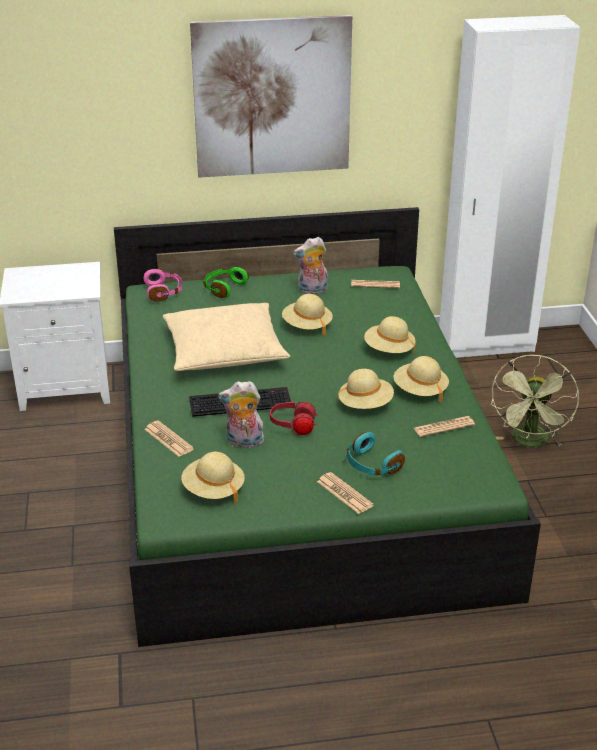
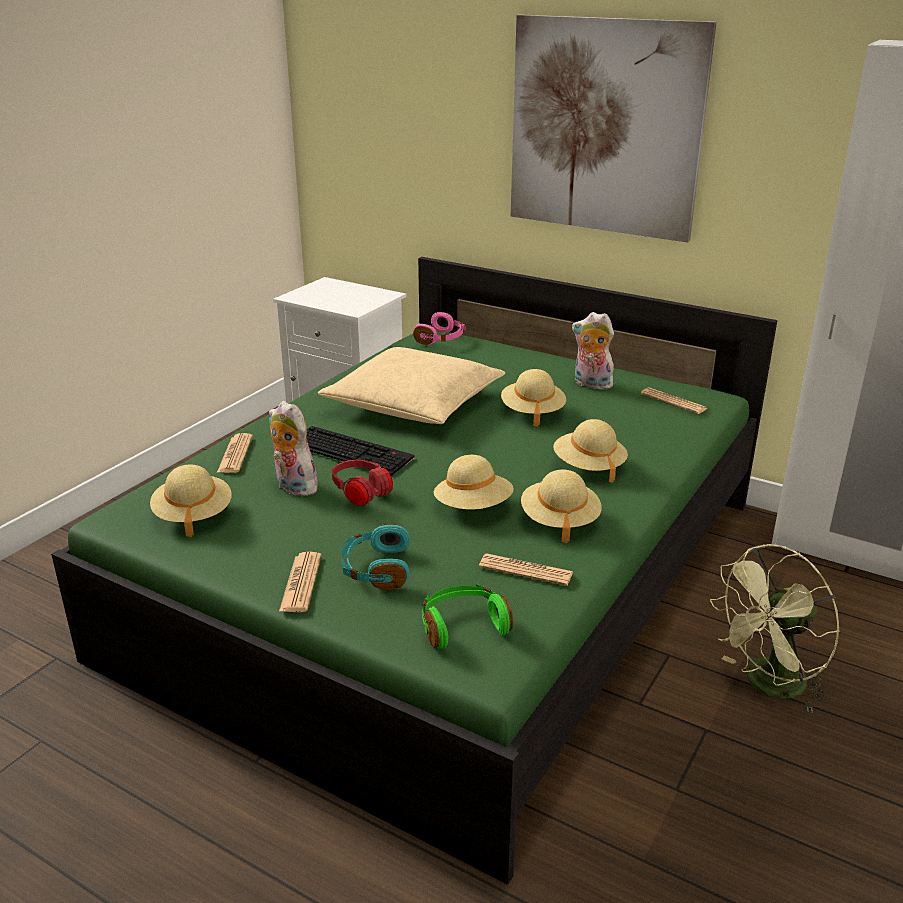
camera: 40 degrees right, 5 degrees down
green headphones [203,267,248,298] -> green headphones moved to [422,584,513,649]

